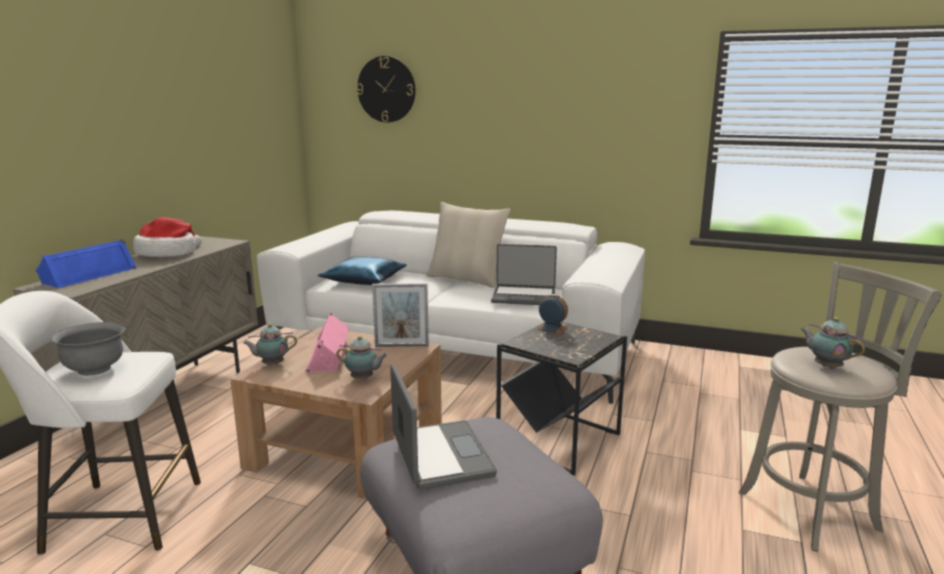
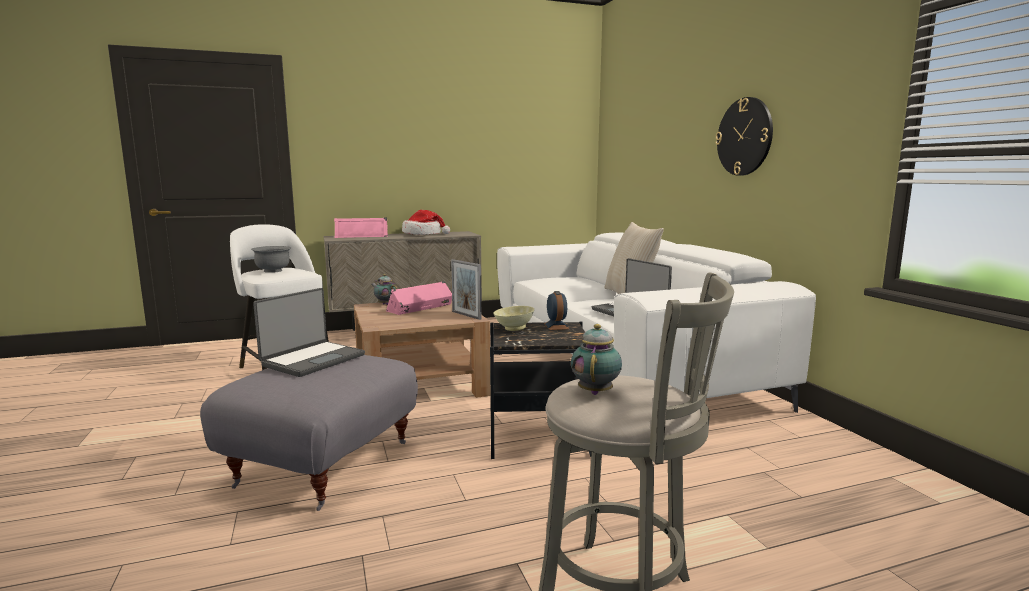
camera: 50 degrees right, 5 degrees down
blue speaker [36,239,137,288] -> pink speaker [334,217,388,238]
blue pillow [318,256,407,285] -> none
teapot [337,336,388,379] -> none
wall clock [357,56,415,123] -> wall clock moved to [715,97,773,176]
none -> beige bowl [493,306,534,331]

